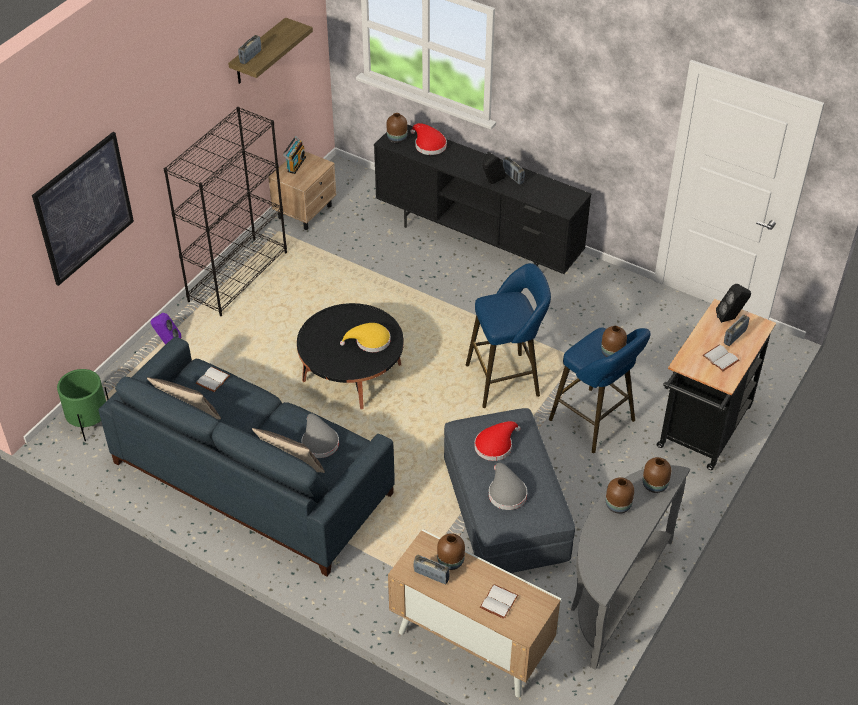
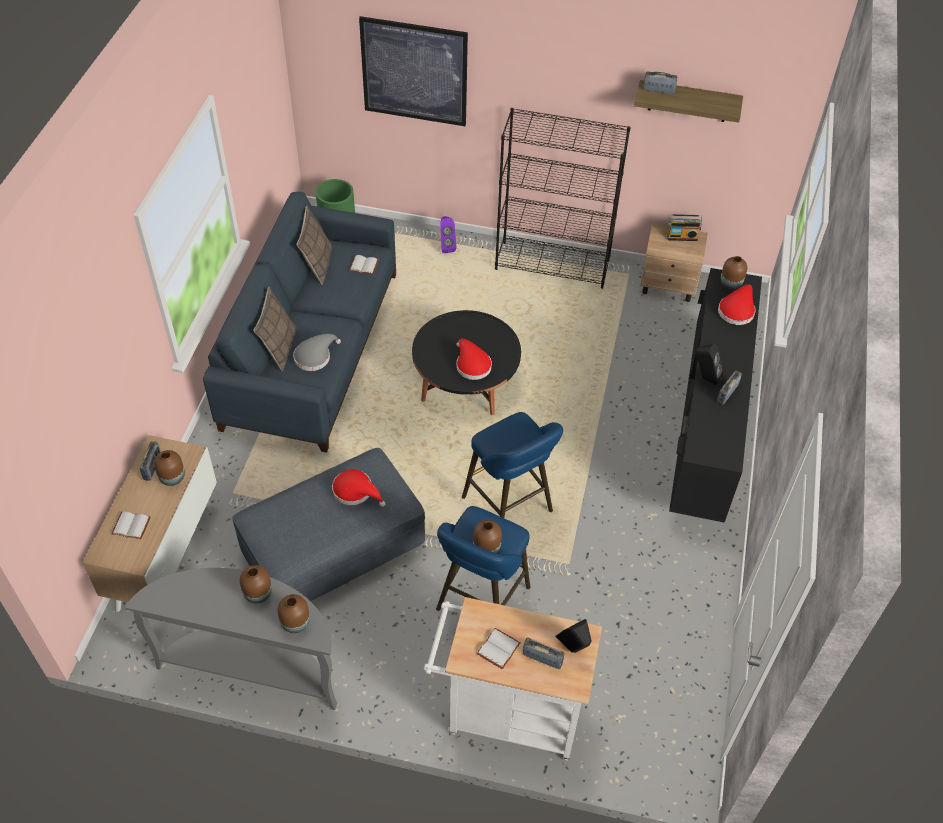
camera: 70 degrees right, 5 degrees up
yellow hat [340,323,391,352] -> red hat [456,339,492,380]
grey hat [489,463,527,510] -> none
black cart [657,299,776,470] -> white cart [424,597,602,761]

